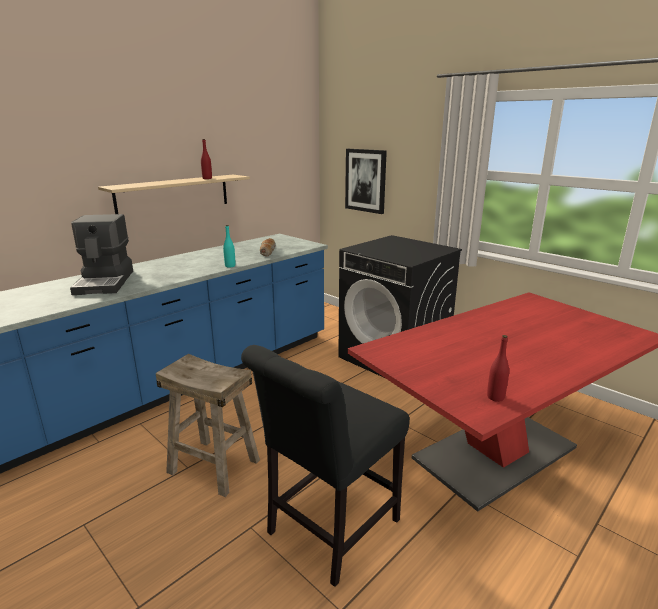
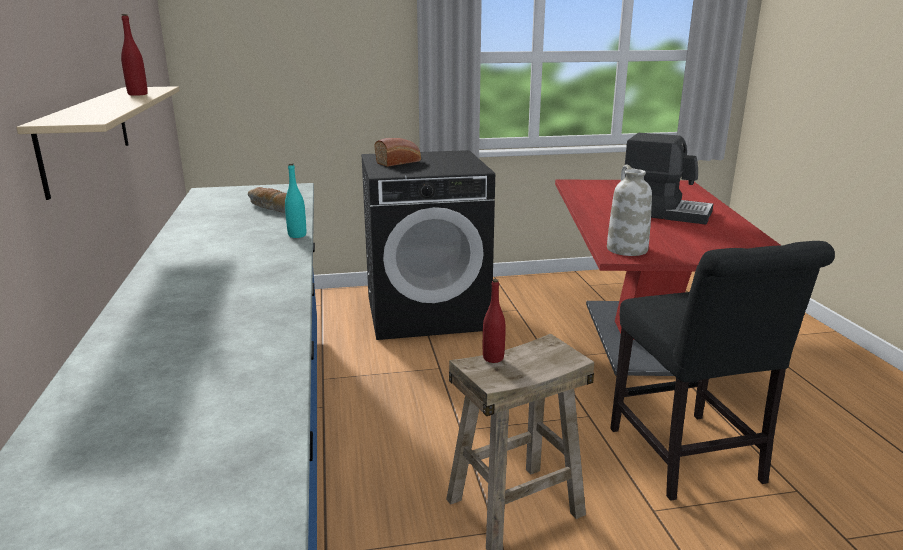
camera: 55 degrees left, 0 degrees up
coffee machine [70,214,133,295] -> coffee machine moved to [625,133,713,225]
picture [345,149,387,214] -> none
red bottle [487,335,509,402] -> red bottle moved to [483,279,506,363]
none -> bread [374,138,421,167]
none -> white vase [607,164,652,256]

